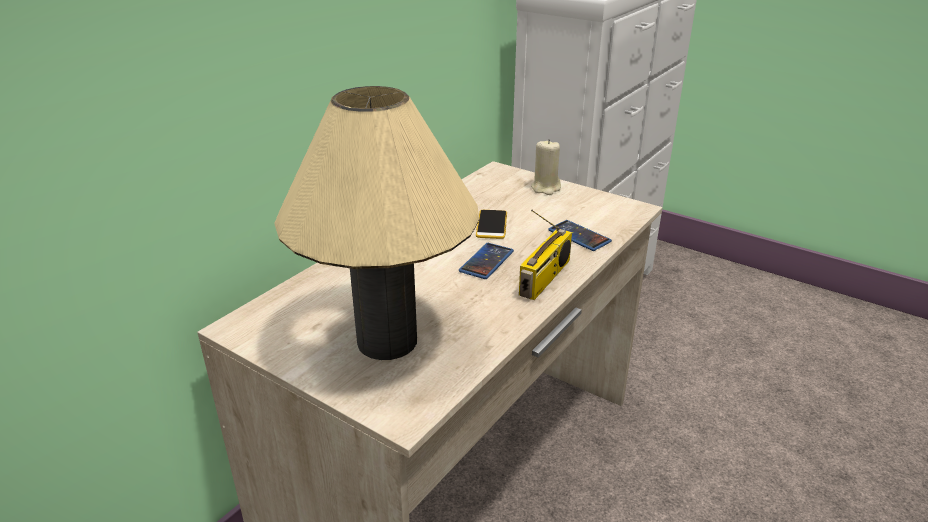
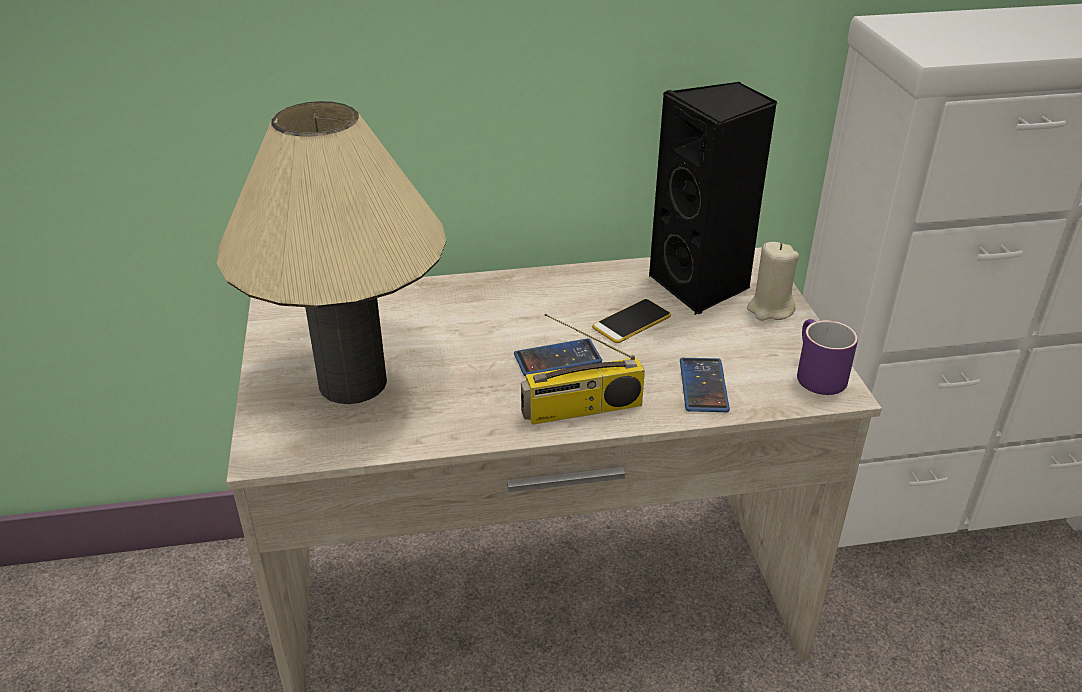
camera: 45 degrees right, 5 degrees up
none -> black speaker [649,82,777,315]
none -> purple mug [797,319,858,395]

